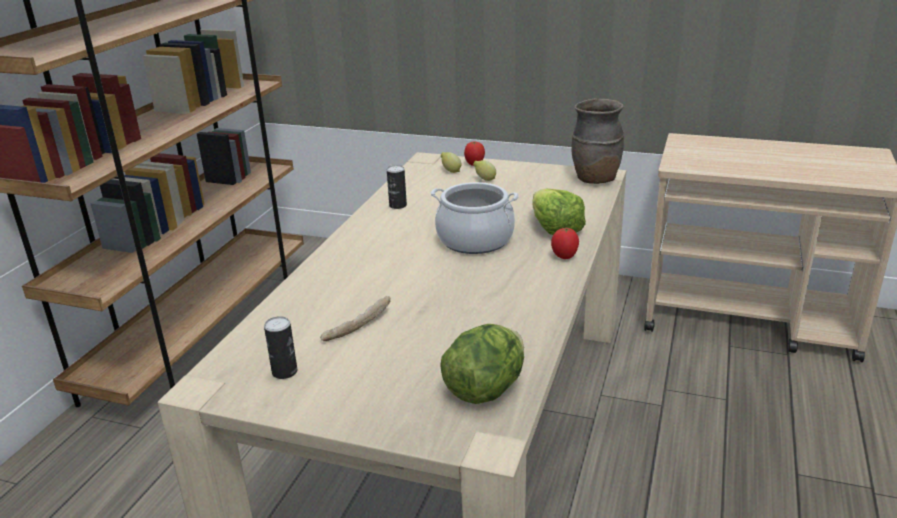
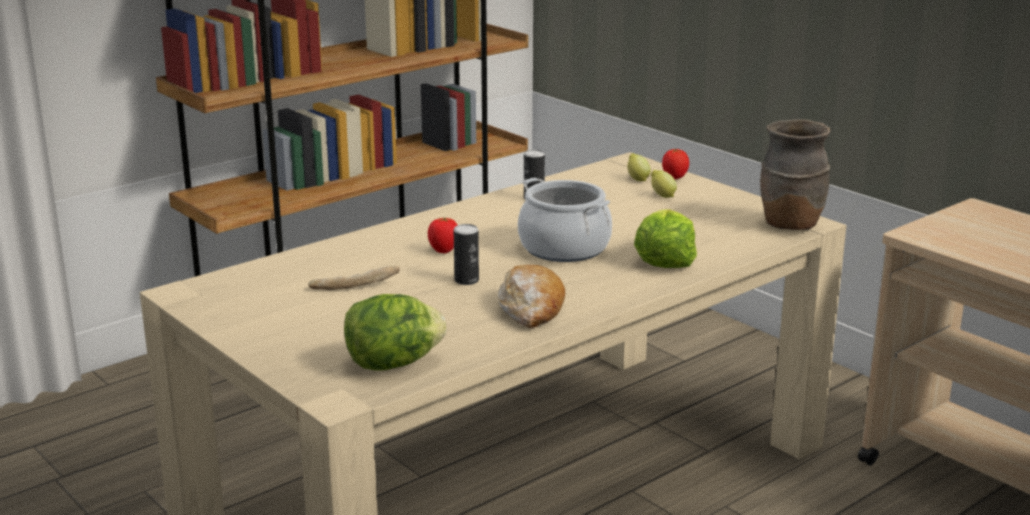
camera: 30 degrees right, 5 degrees down
can [264,316,298,379] -> can moved to [454,224,479,285]
tomato [551,228,579,259] -> tomato moved to [428,217,457,253]
none -> bread [498,265,565,328]

